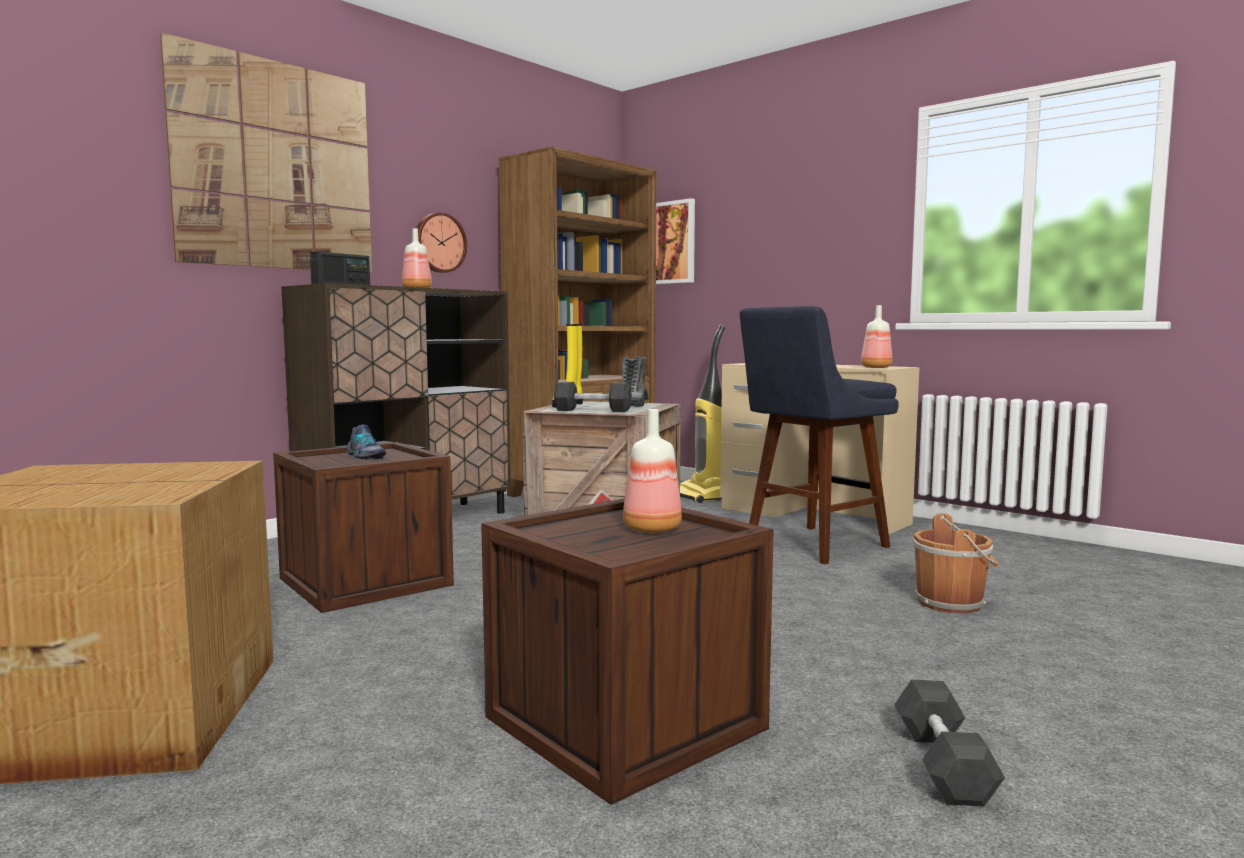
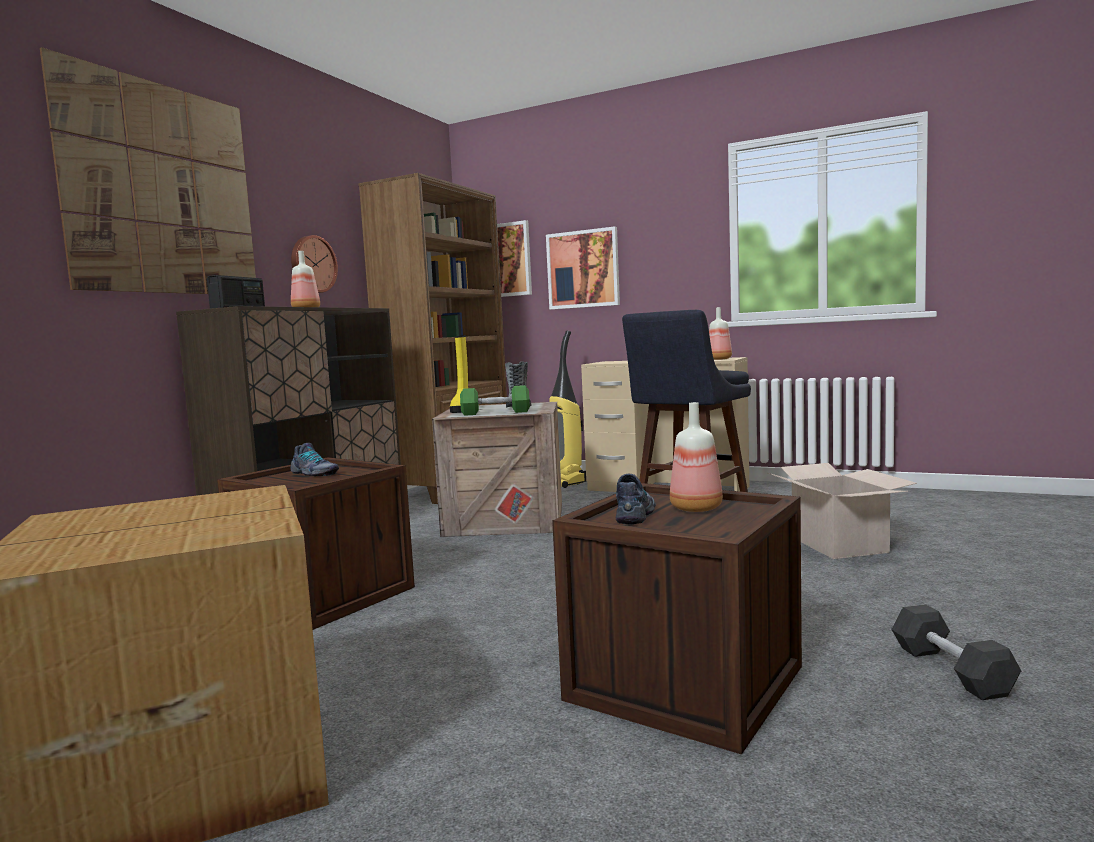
camera: 15 degrees left, 0 degrees up
grey dumbbell [554,382,632,412] -> green dumbbell [460,385,530,416]
brown bucket [912,513,1000,614] -> cardboard box [768,463,917,559]
none -> picture [546,226,620,310]
none -> shoe [616,474,656,524]

